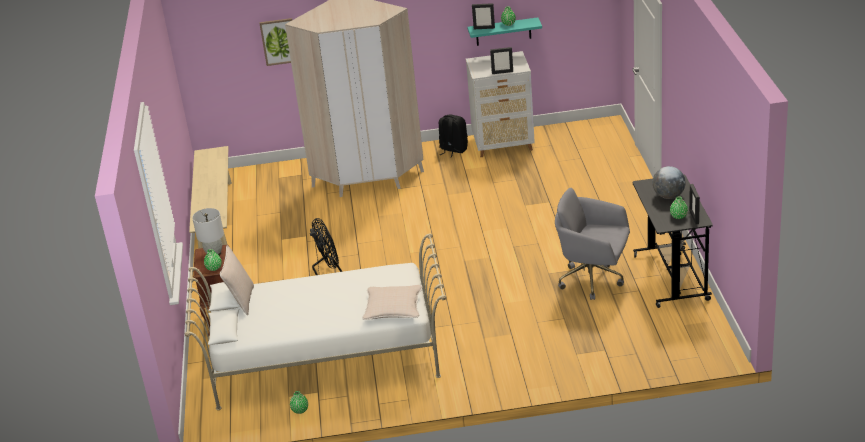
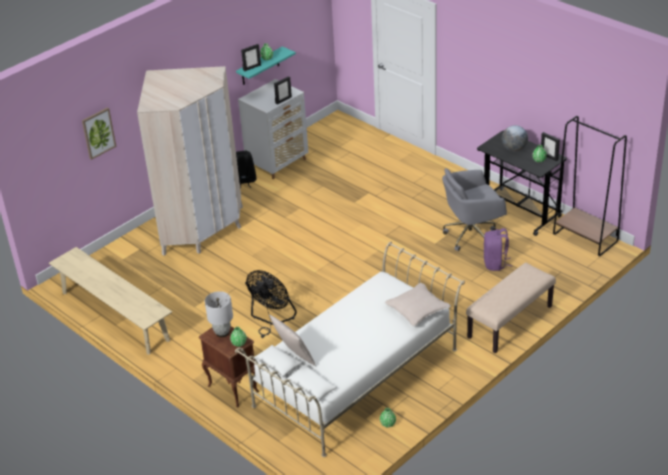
camera: 40 degrees left, 5 degrees up
none -> beige bench [466,263,556,353]
none -> purple backpack [484,228,512,271]
none -> clothes rack [553,116,627,256]

